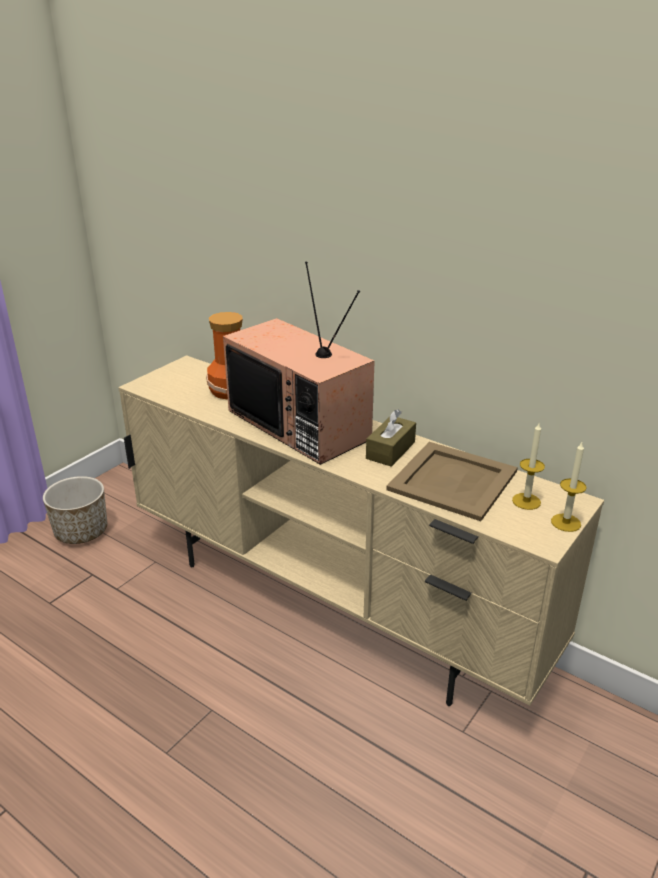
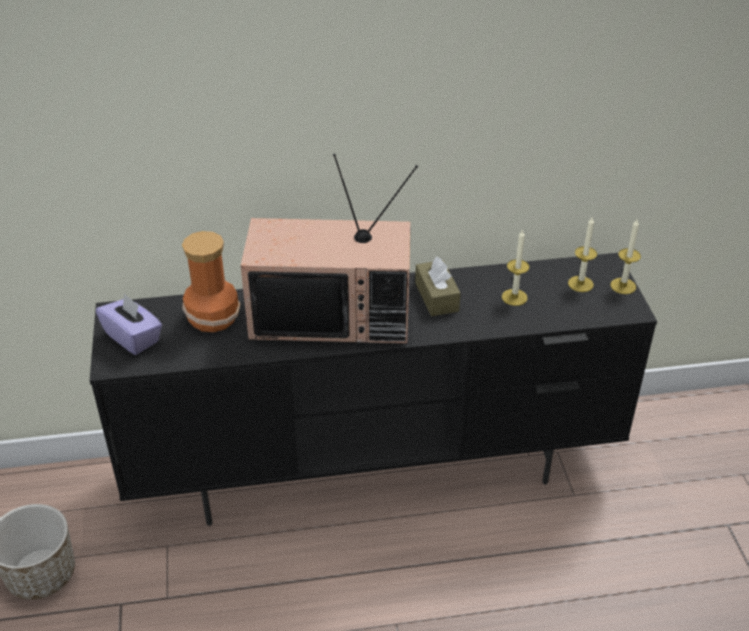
camera: 45 degrees left, 10 degrees up
beige tv stand [118,355,604,706] -> black tv stand [90,253,657,526]
beige tray [386,442,518,521] -> candle [502,229,530,306]
none -> purple tissue box [96,293,162,355]

